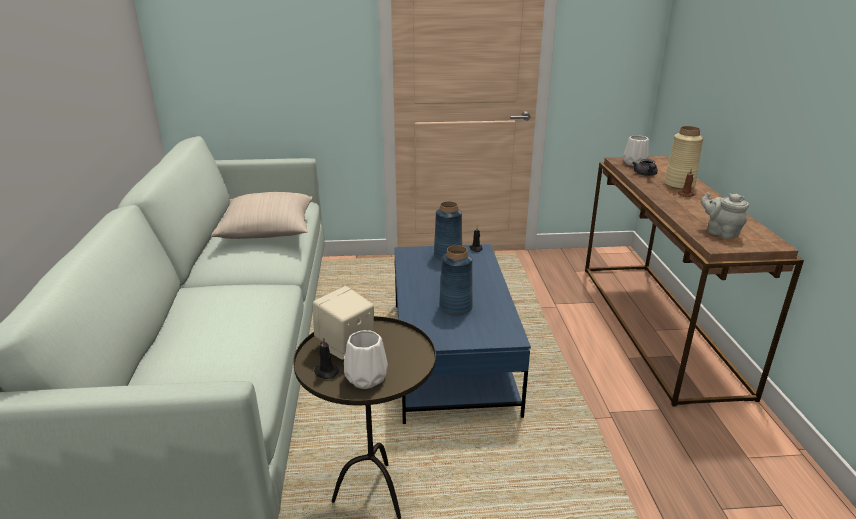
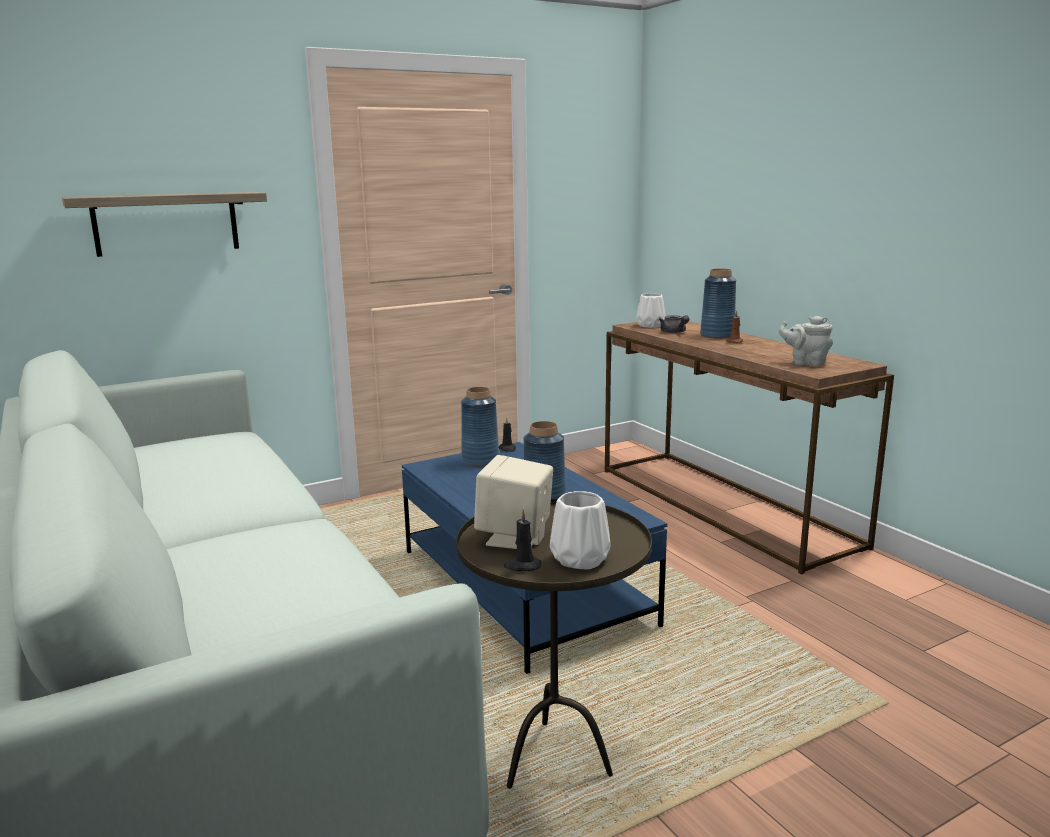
camera: 25 degrees left, 10 degrees down
beige pillow [211,192,313,239] -> none
beige vase [664,126,704,189] -> blue vase [700,269,736,339]
none -> shelf [62,192,267,257]

